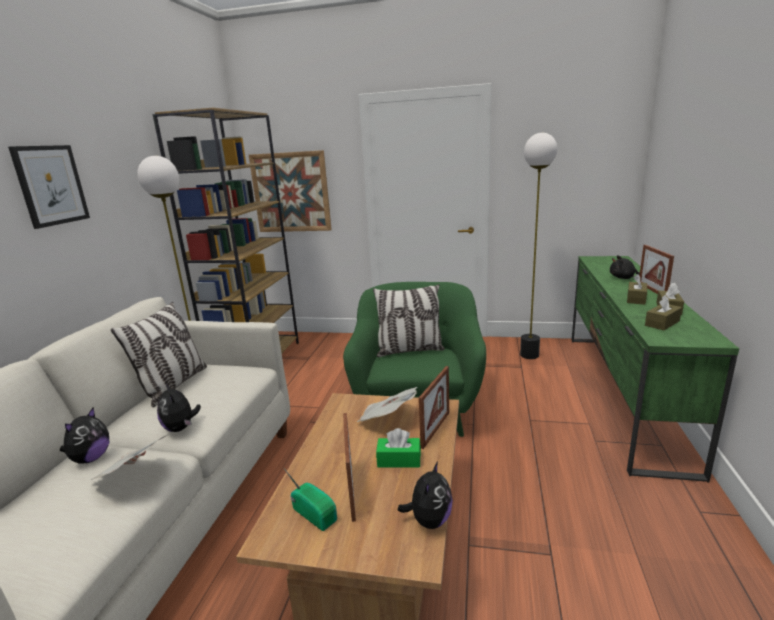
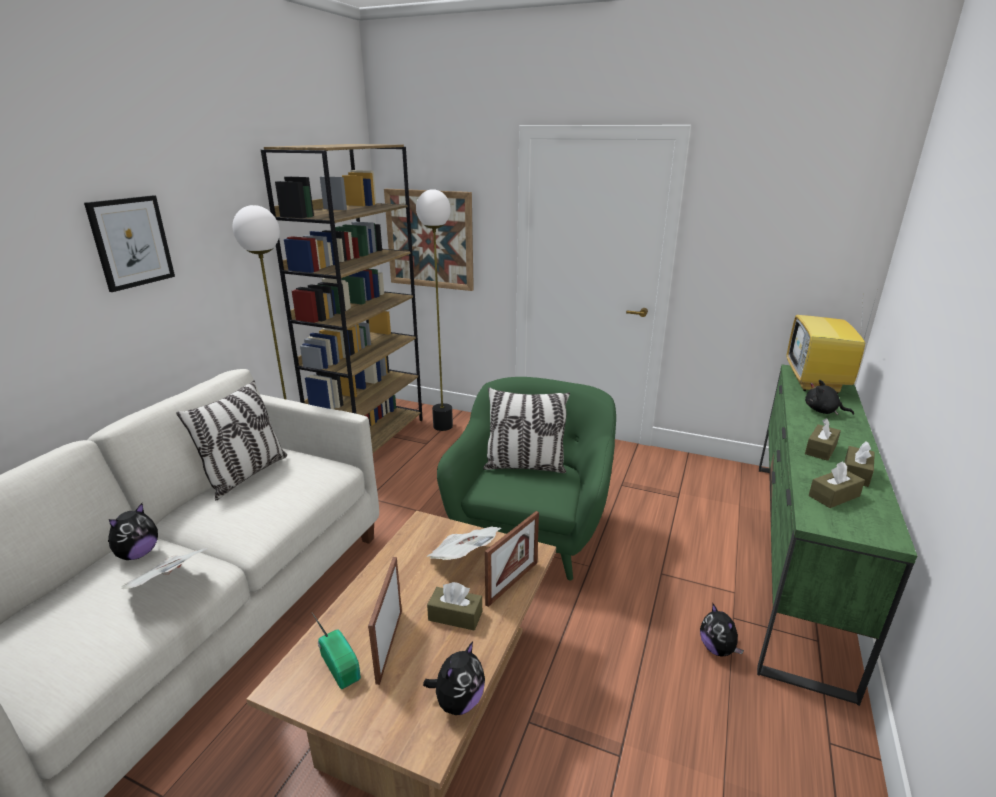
camera: 10 degrees right, 5 degrees up
plush toy [157,384,201,432] -> plush toy moved to [700,603,744,657]
green tissue box [376,428,421,467] -> brown tissue box [427,582,482,631]
floor lamp [520,133,557,359] -> floor lamp moved to [416,189,453,431]
picture frame [639,245,674,294] -> none
none -> television [786,294,877,394]

